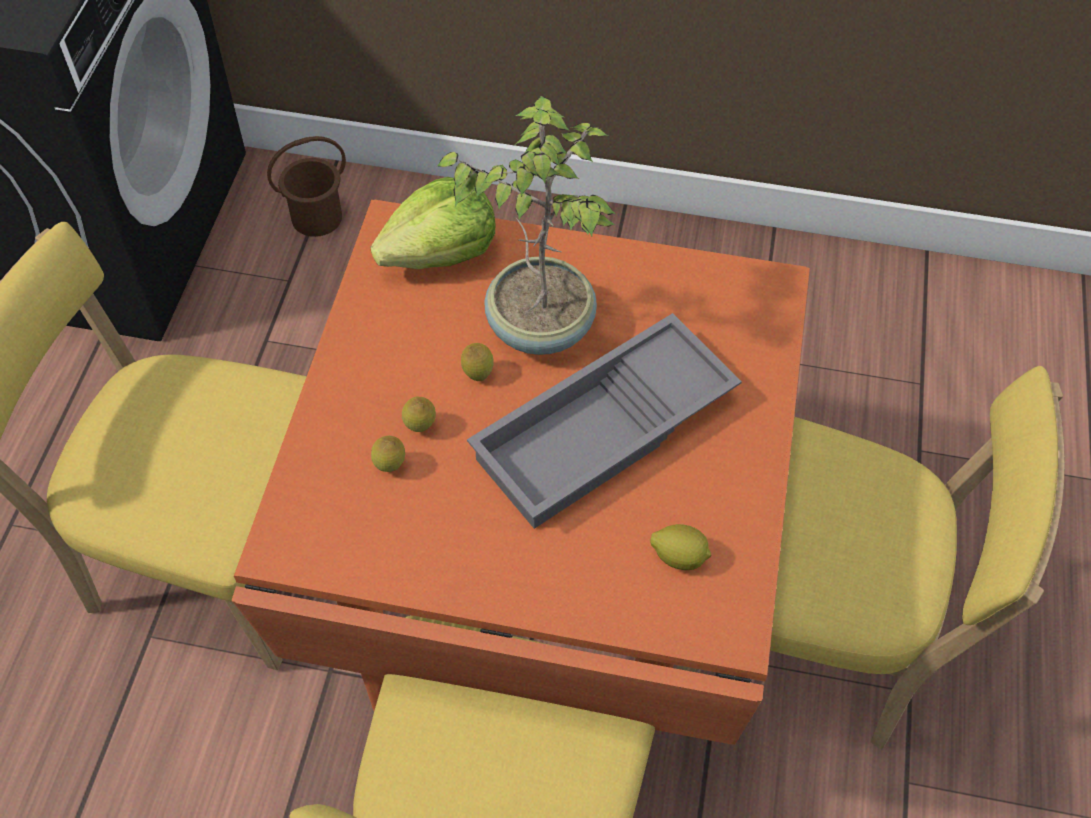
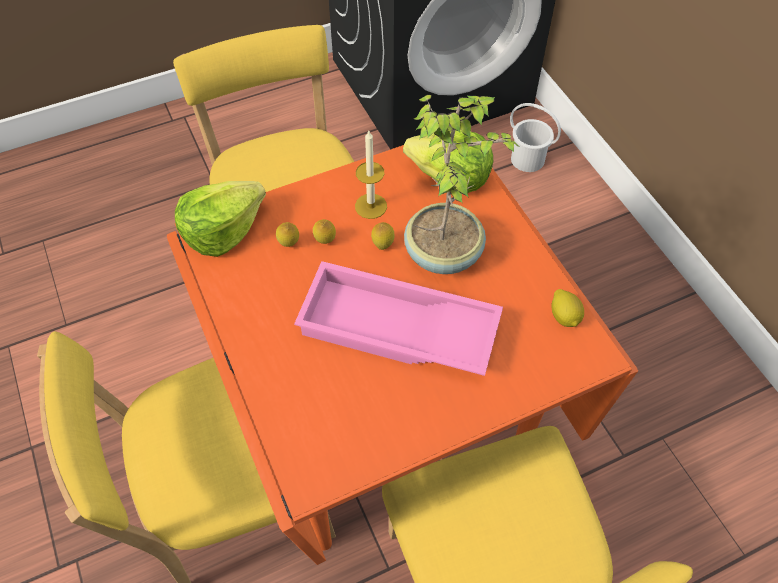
camera: 55 degrees right, 0 degrees up
brown bucket [267,136,346,237] -> white bucket [510,103,561,172]
grey tray [467,313,742,529] -> pink tray [294,261,503,376]
lemon [651,524,711,570] -> lemon moved to [551,289,584,327]
none -> lettuce [175,181,266,257]
none -> candle [355,131,387,219]

